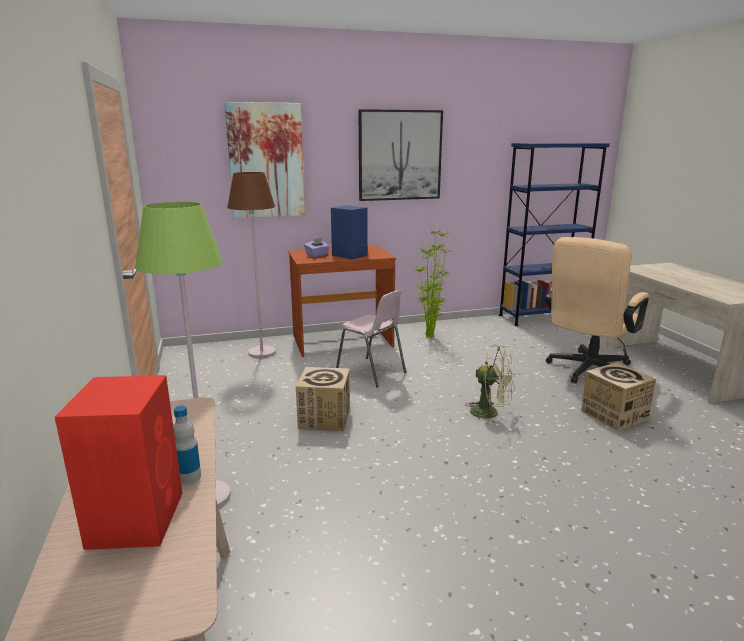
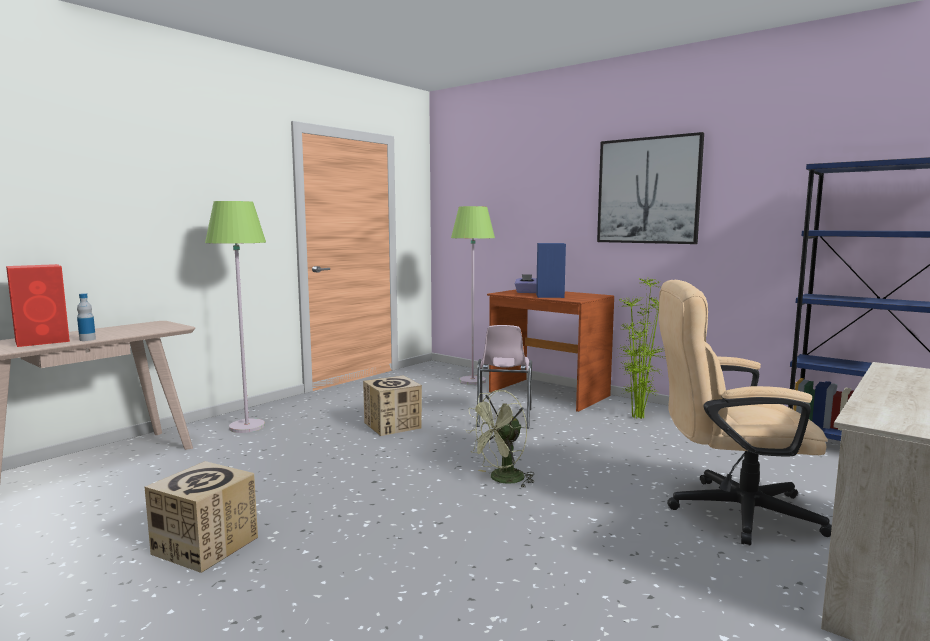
camera: 55 degrees right, 10 degrees down
picture [224,102,305,218] -> none
brown floor lamp [227,172,276,358] -> green floor lamp [451,206,495,385]
green fan [465,344,515,425] -> green fan turned 60 degrees clockwise [466,390,534,488]
cardboard box [581,362,656,431] -> cardboard box moved to [145,461,258,573]

